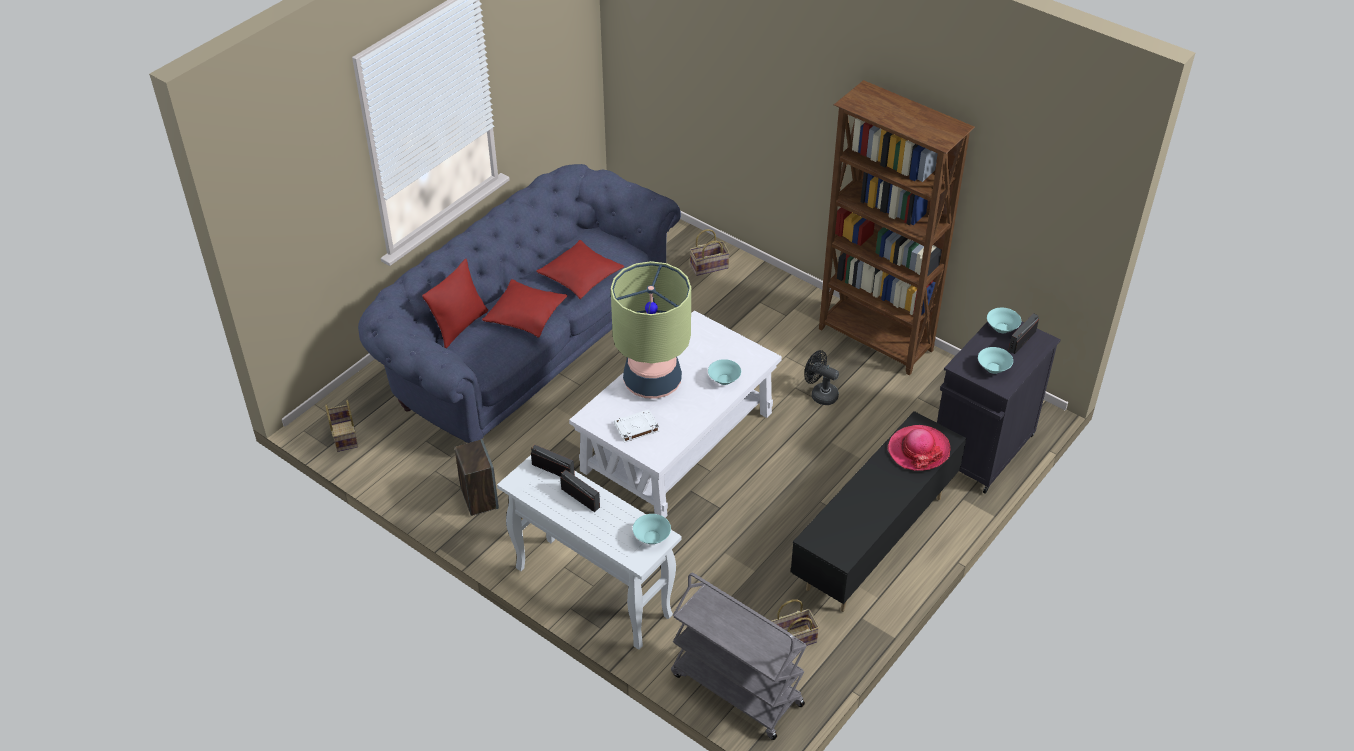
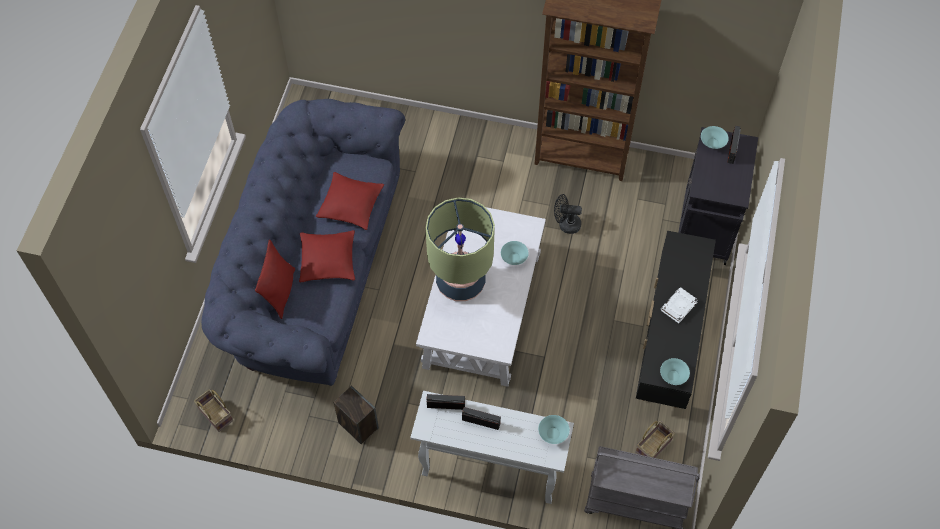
camera: 25 degrees left, 15 degrees up
white book [614,409,659,443] -> white book moved to [661,287,698,323]
basket [689,229,730,276] -> none
hat [887,425,951,471] -> none
turquoise bowl [978,347,1013,374] -> turquoise bowl moved to [660,358,690,385]

